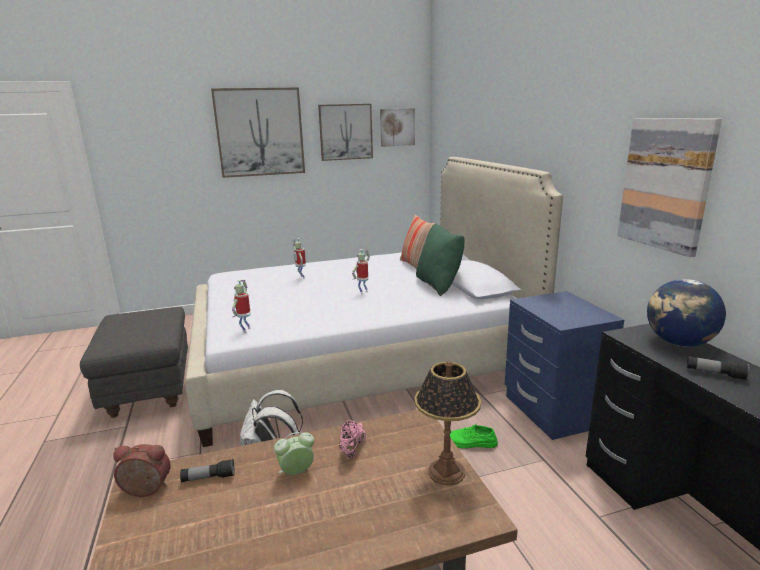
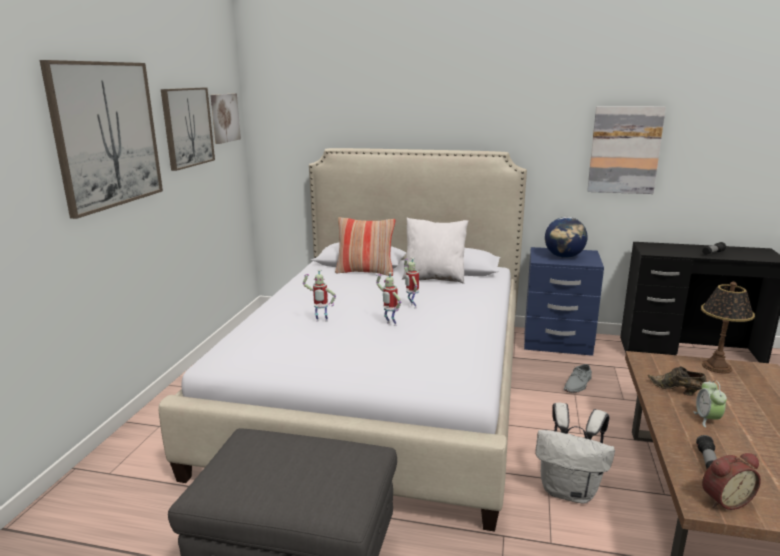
camera: 60 degrees left, 0 degrees up
alarm clock [113,444,171,497] -> alarm clock turned 135 degrees counterclockwise [702,453,761,510]
toy robot [232,280,251,333] -> toy robot moved to [376,272,401,326]
pink shoe [339,420,366,459] -> brown shoe [648,366,707,396]
green pillow [416,223,465,296] -> white pillow [402,218,468,284]
green shoe [450,424,498,449] -> grey shoe [564,364,592,393]
globe [647,279,726,346] -> globe moved to [545,217,588,258]

